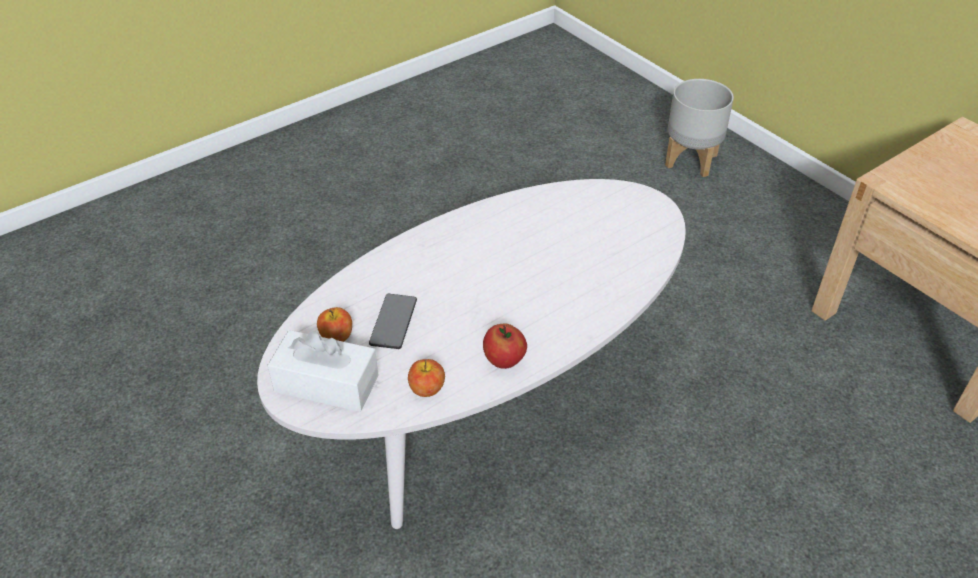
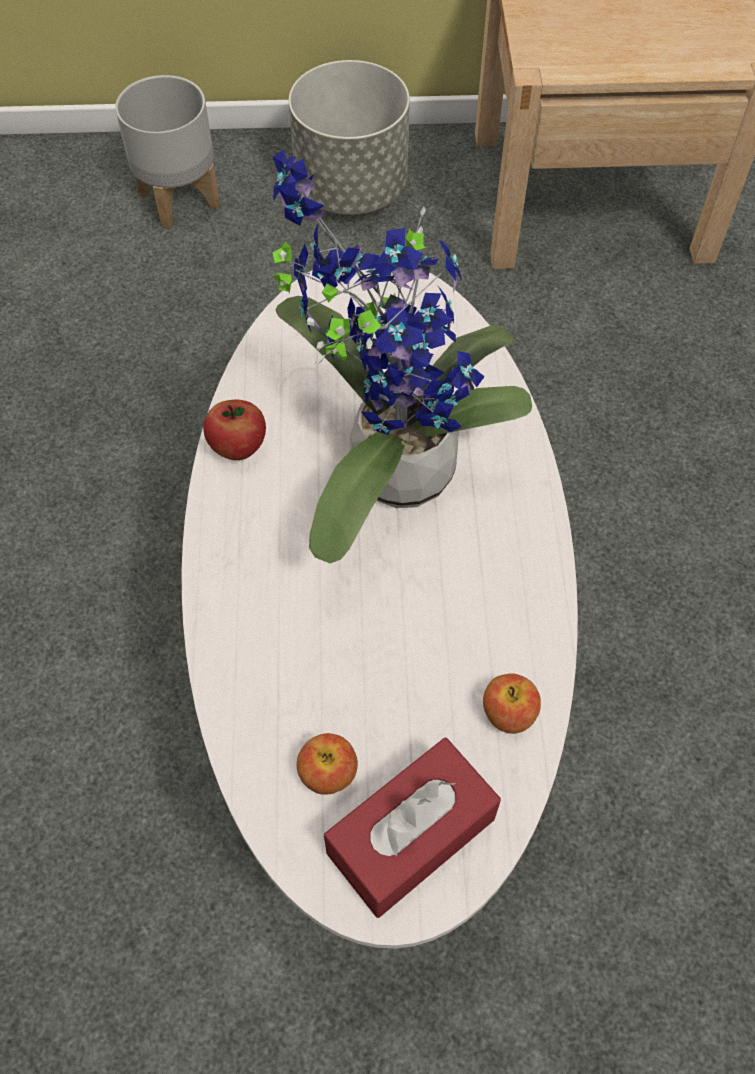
camera: 55 degrees left, 15 degrees up
white tissue box [267,330,379,412] -> red tissue box [324,738,501,918]
phone [369,294,417,349] -> none
apple [483,324,527,369] -> apple moved to [203,400,266,460]
none -> potted plant [272,150,532,563]
none -> grey planter [289,60,410,215]

